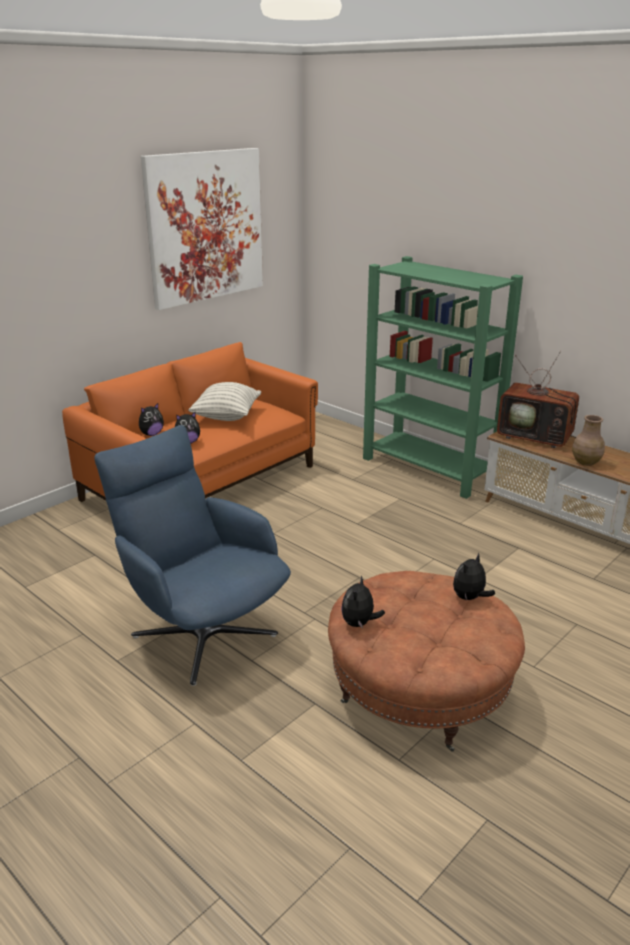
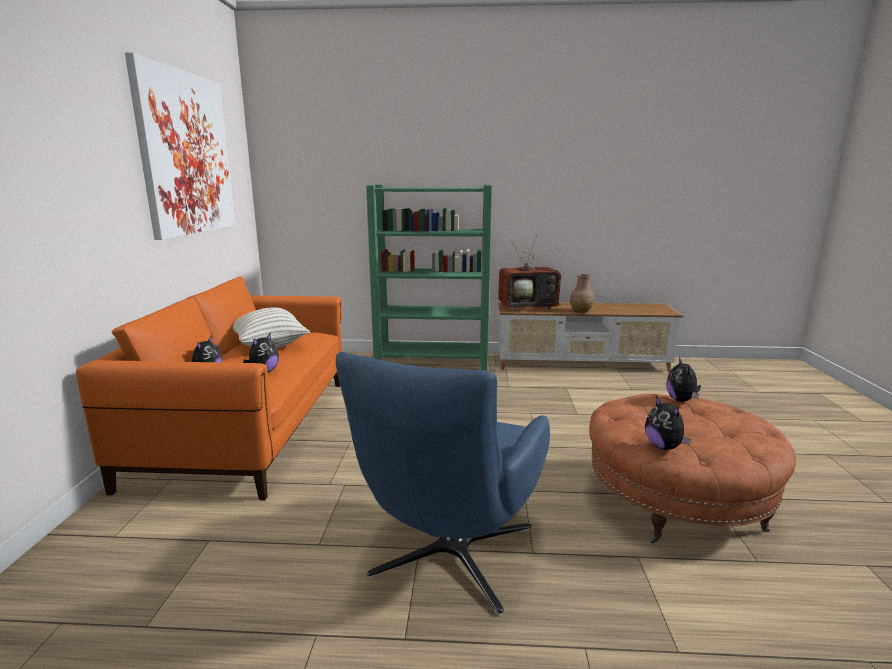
camera: 40 degrees left, 10 degrees down
blue armchair [94,425,291,686] -> blue armchair turned 75 degrees counterclockwise [336,352,550,615]

